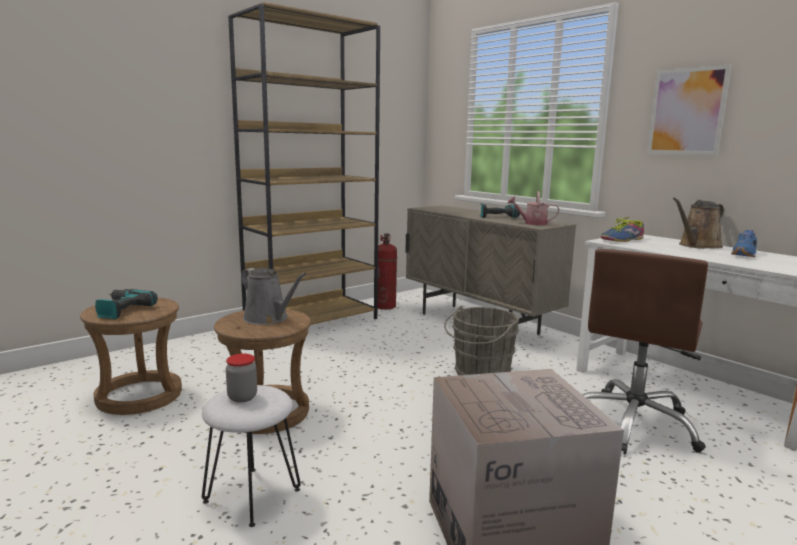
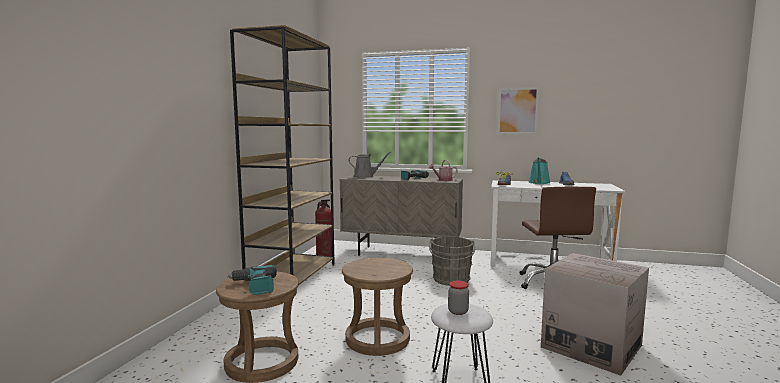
camera: 35 degrees left, 5 degrees down
grey watering can [241,268,307,325] -> grey watering can moved to [348,152,391,178]
brown watering can [673,198,724,249] -> turquoise watering can [528,158,551,184]

